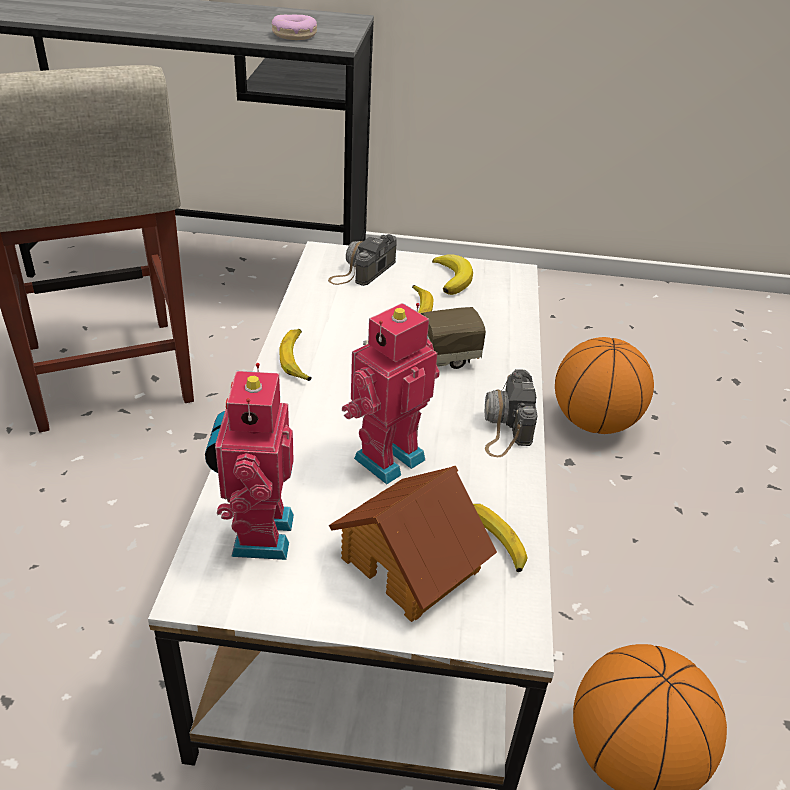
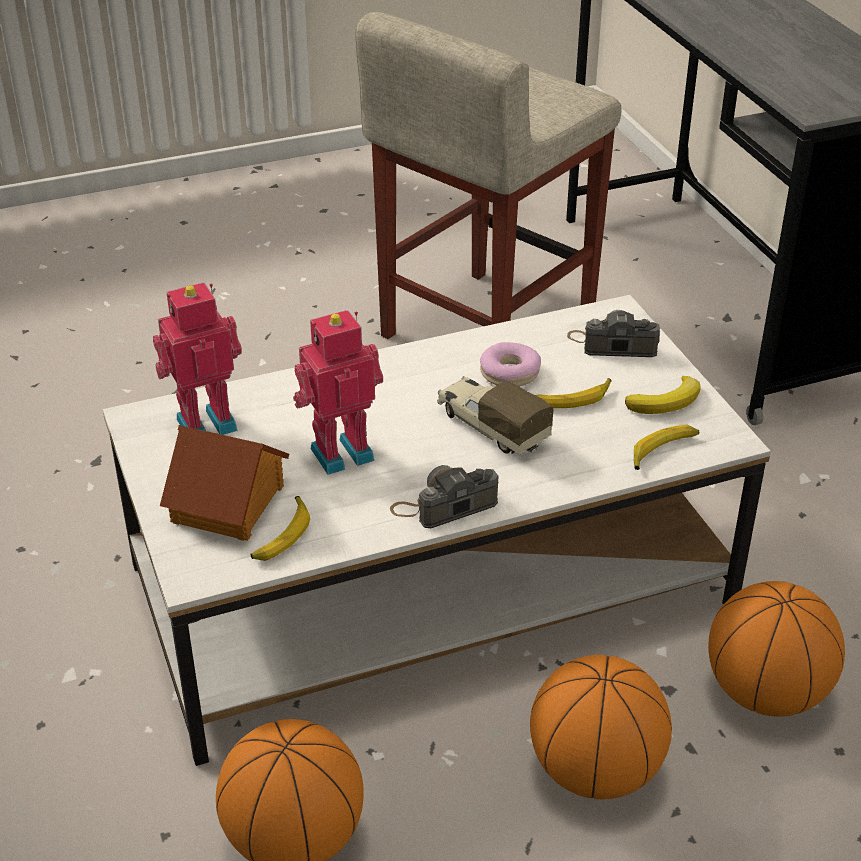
camera: 65 degrees right, 0 degrees up
donut [272,15,317,40] -> donut moved to [480,342,541,387]
banana [279,329,311,381] -> banana moved to [634,425,699,470]
toy robot [342,303,440,484] -> toy robot turned 45 degrees counterclockwise [293,310,383,475]
none -> basketball [530,655,672,799]

